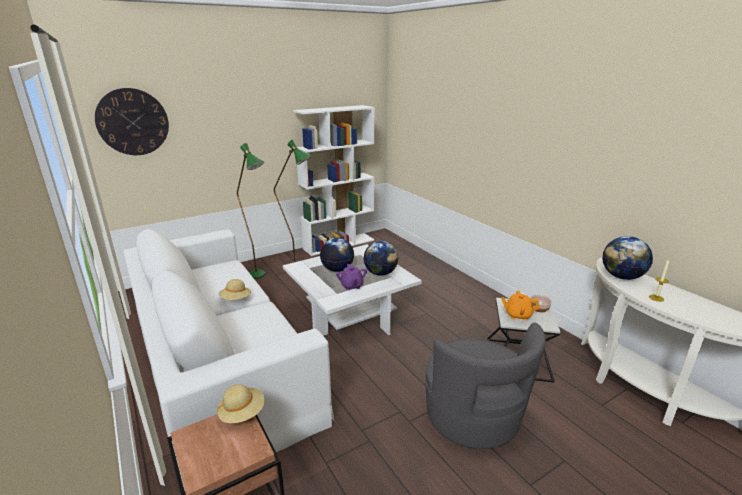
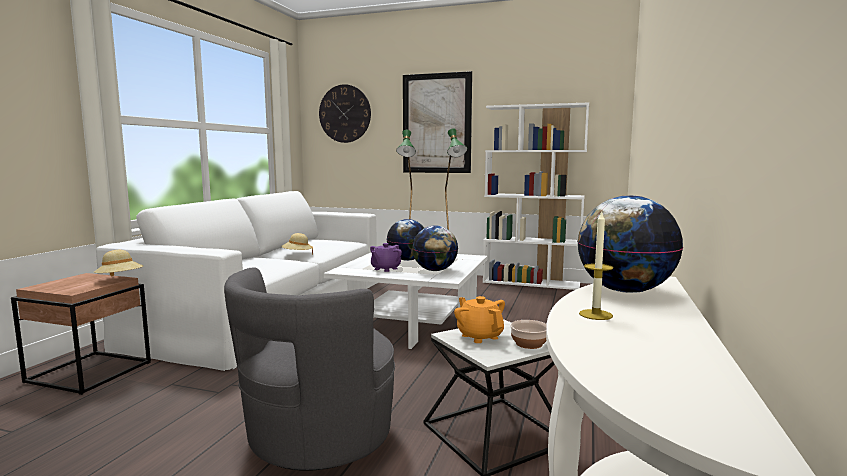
camera: 50 degrees right, 15 degrees down
none -> picture [403,71,472,173]

